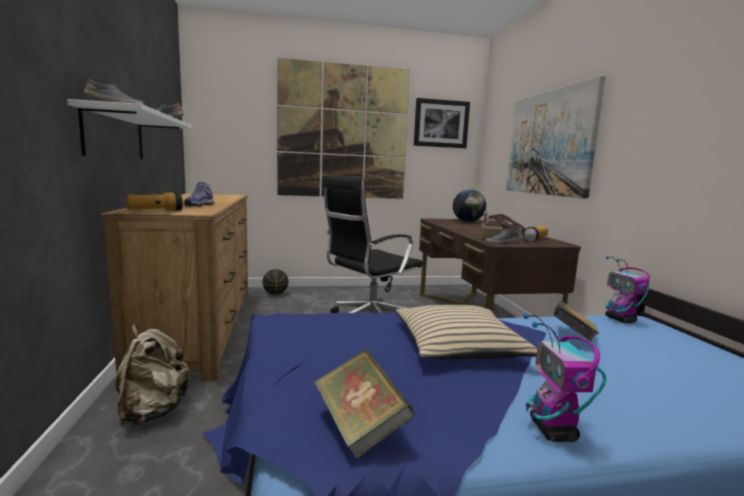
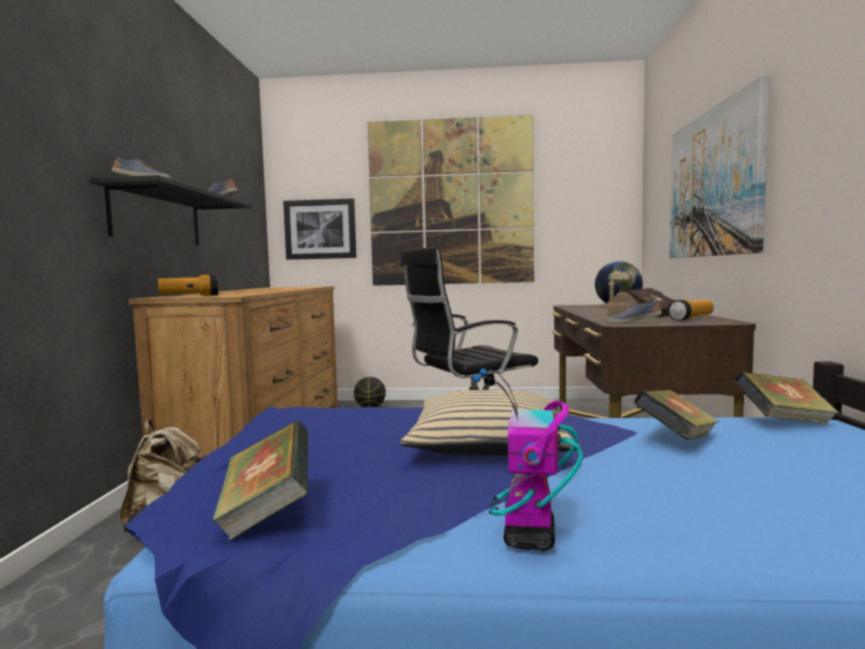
camera: 15 degrees right, 5 degrees down
white shelf [67,99,192,159] -> black shelf [90,175,252,245]
shoe [184,182,214,207] -> none
picture [414,98,470,148] -> picture moved to [283,198,357,260]
toy robot [605,256,650,323] -> book [735,372,839,425]

